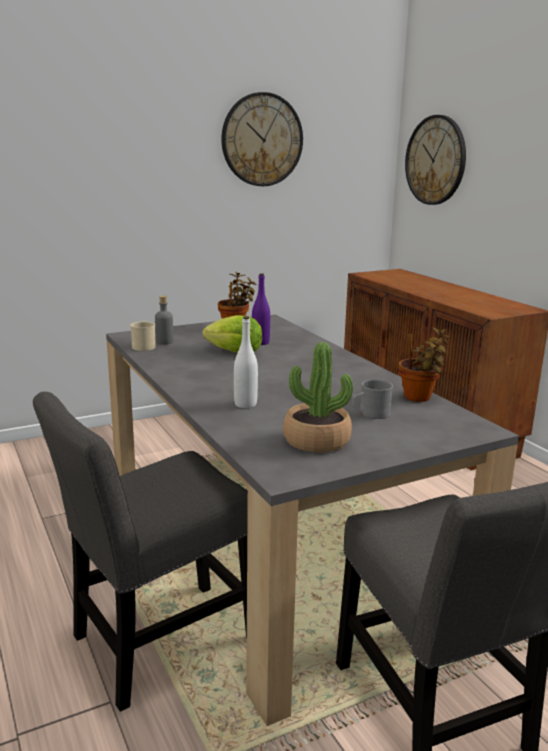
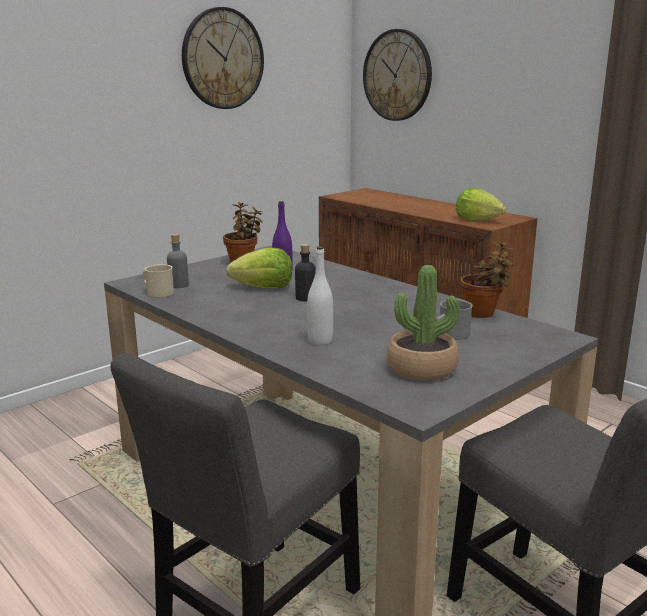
camera: 15 degrees left, 0 degrees up
none -> black bottle [295,244,316,301]
none -> lettuce [456,188,506,221]

